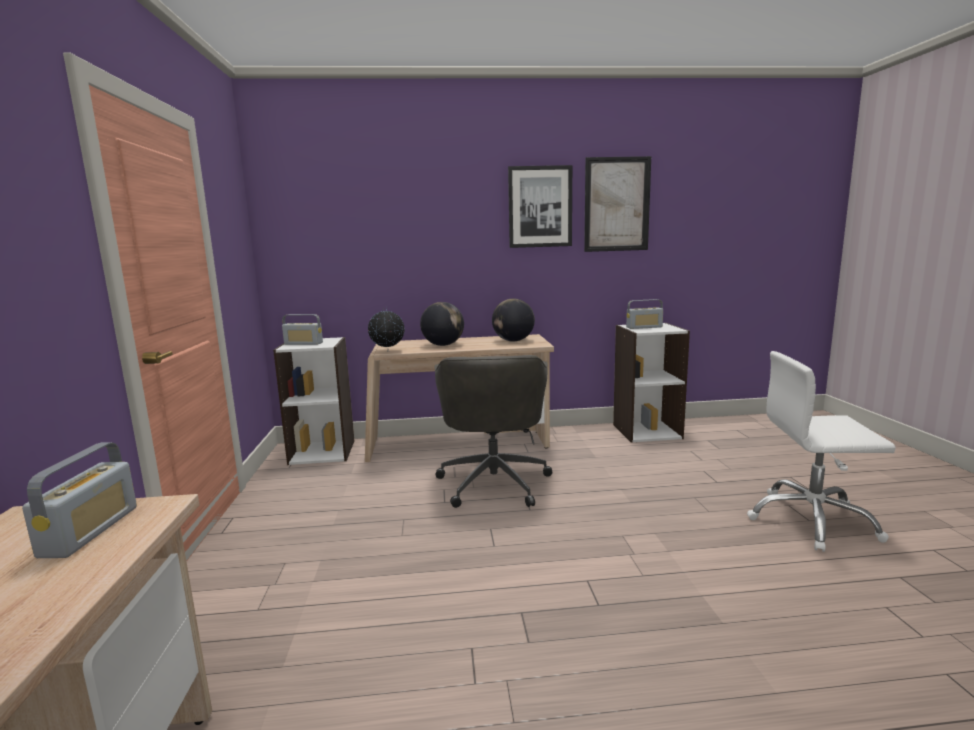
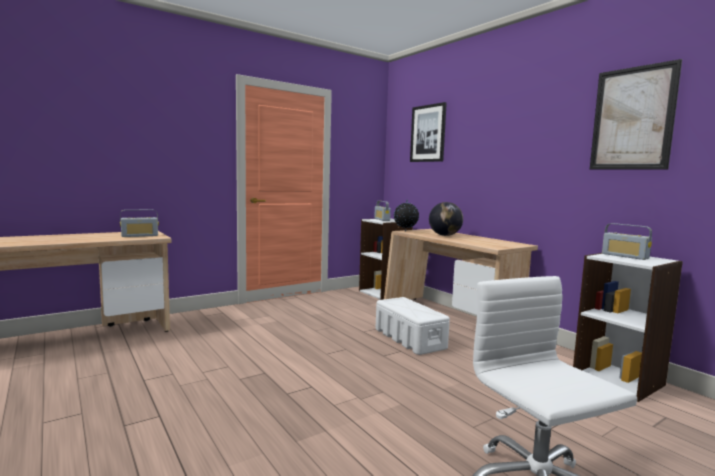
camera: 60 degrees right, 5 degrees down
grey office chair [434,355,552,508] -> white storage box [376,297,450,355]
globe [492,299,535,342] -> none
picture [508,165,572,248] -> picture moved to [410,102,447,162]

